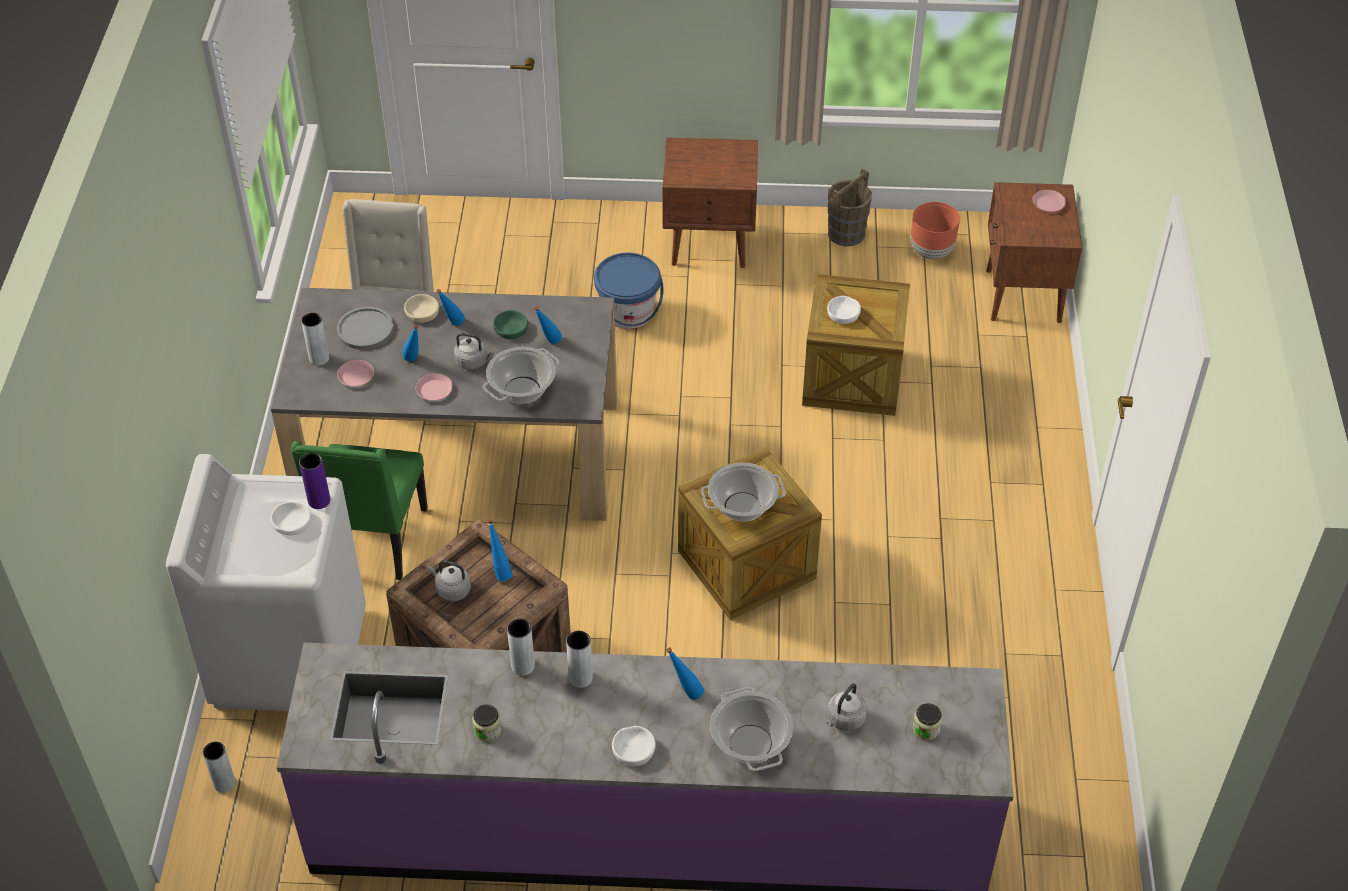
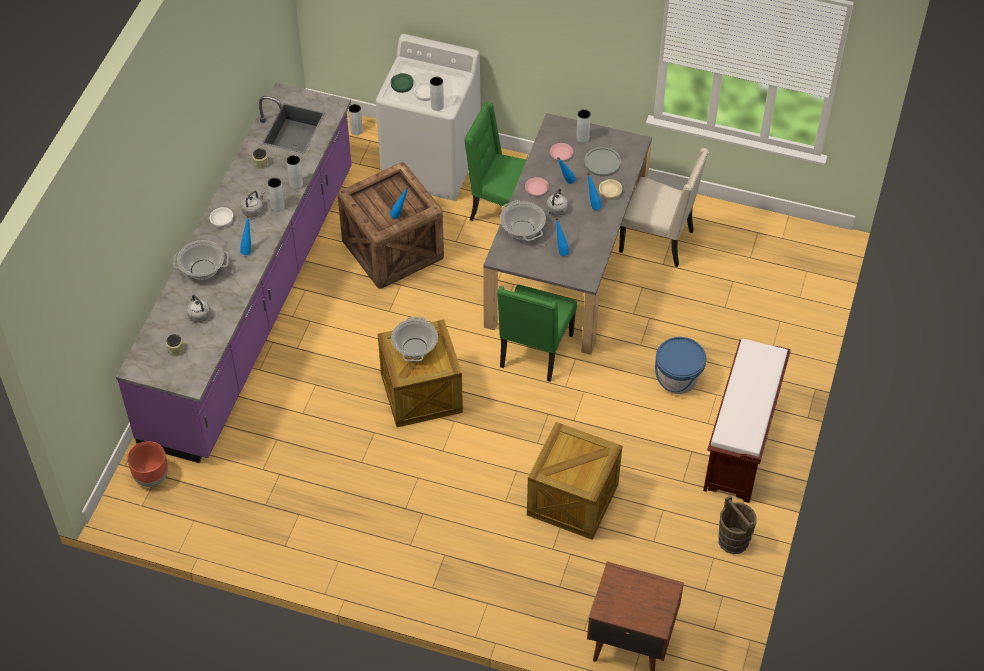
camera: 105 degrees right, 5 degrees up
purple vase [299,453,330,509] -> grey vase [430,77,444,111]
grey kettle [428,560,471,601] -> grey kettle moved to [241,191,265,217]
green bowl [493,310,528,339] -> green bowl moved to [391,73,414,93]
brown nightstand [662,137,758,268] -> brown bench [703,339,791,503]
white bowl [827,296,861,324] -> none
brown planter [911,202,960,260] -> brown planter moved to [127,441,168,487]
pink plate [1033,190,1066,212] -> none
none -> green chair [497,284,577,382]

